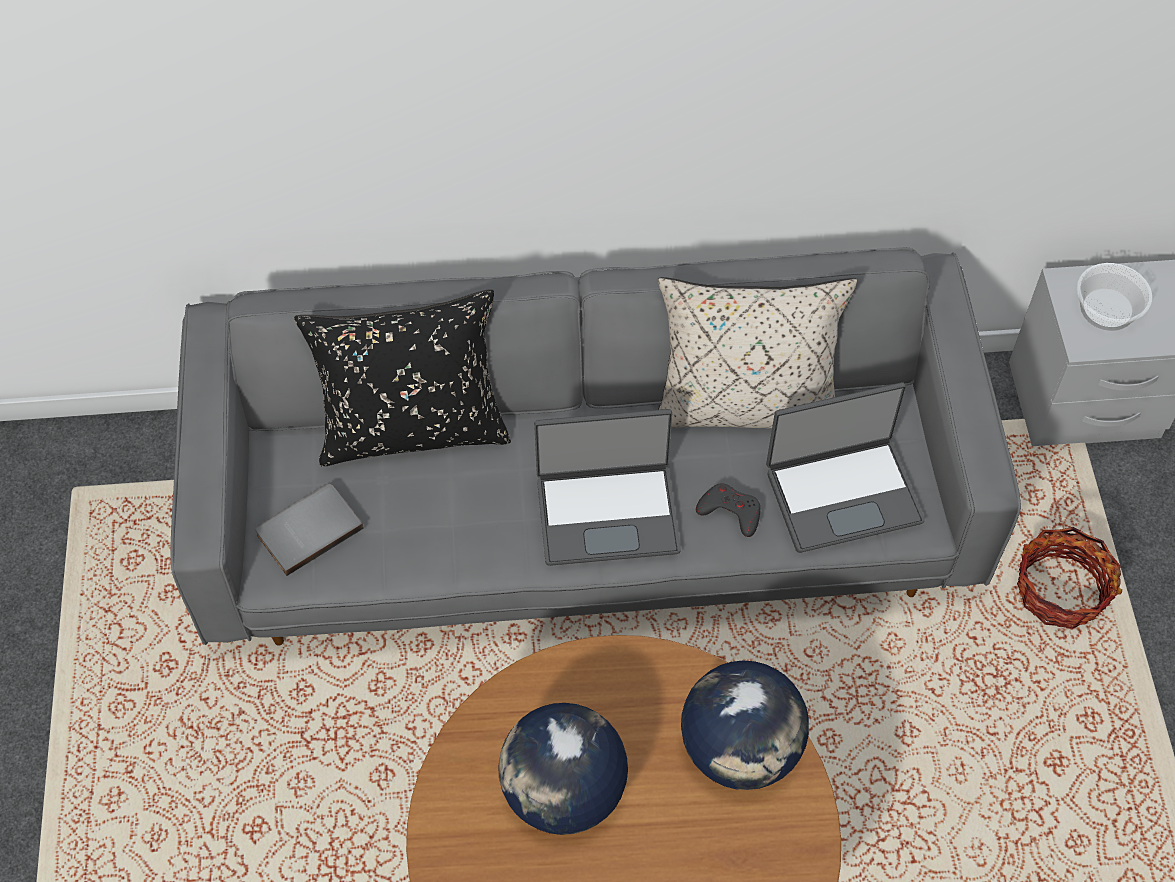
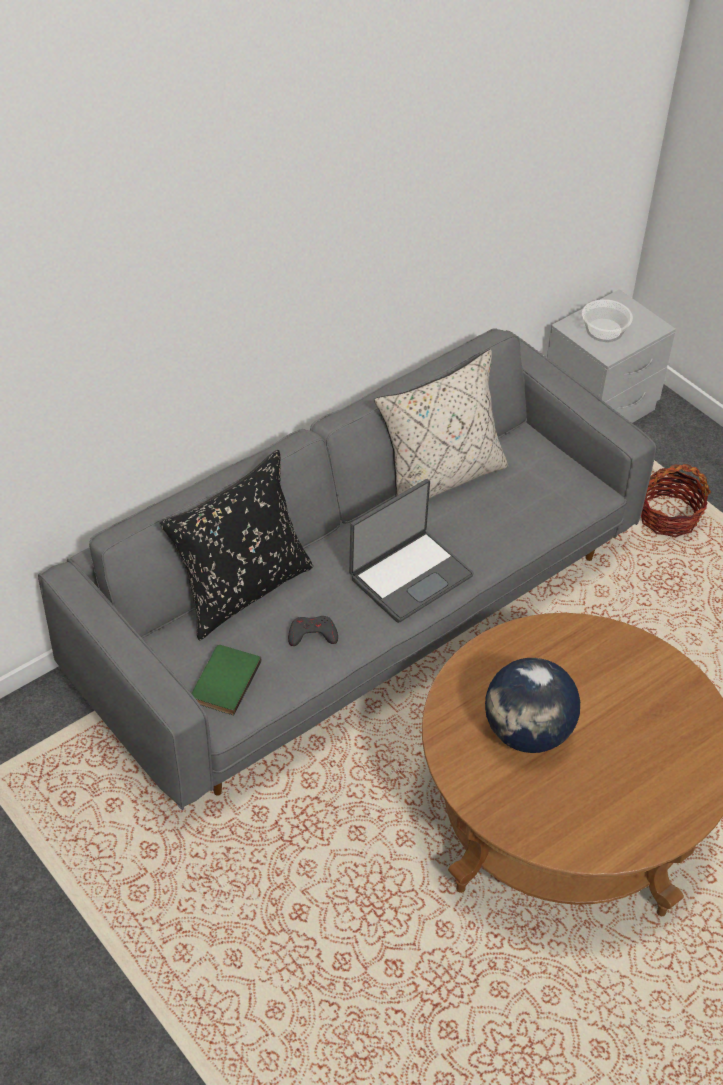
camera: 35 degrees left, 10 degrees down
grey book [255,484,364,576] -> green book [191,645,262,716]
globe [681,660,809,790] -> none
grey game controller [696,483,760,537] -> grey game controller moved to [288,616,338,646]
laptop [766,382,925,553] -> none

